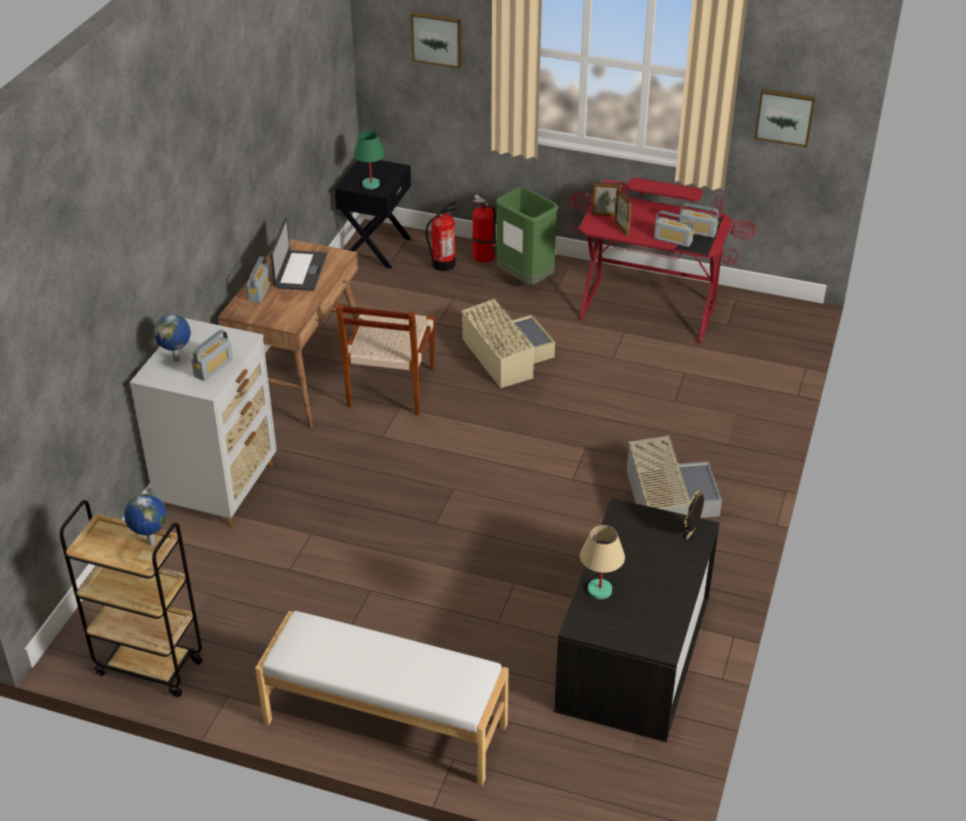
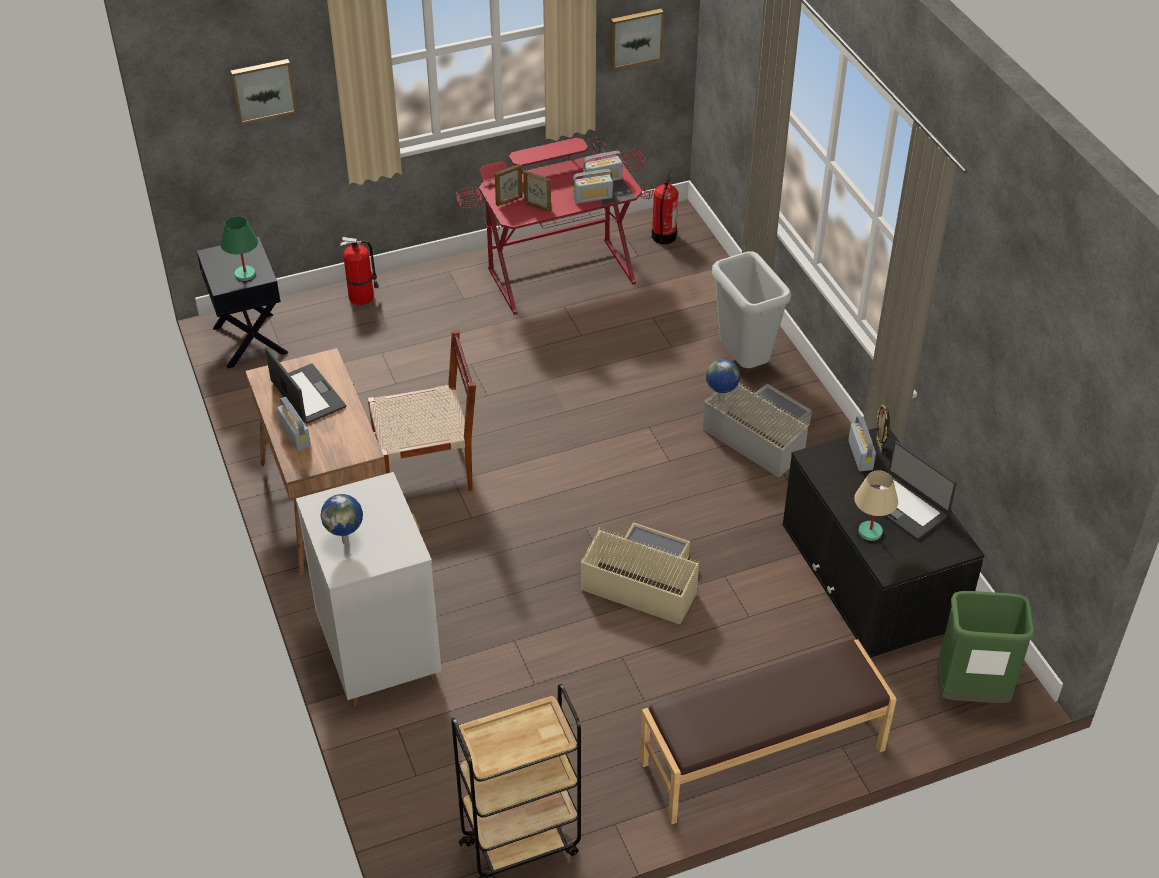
camera: 40 degrees left, 5 degrees up
globe [124,494,167,546] -> globe moved to [706,359,740,402]
radio [191,330,233,381] -> radio moved to [848,416,876,471]
white bench [255,611,509,786] -> brown bench [640,639,897,825]
chair [336,303,435,415] -> chair turned 75 degrees counterclockwise [368,330,476,491]
fire extinguisher [426,202,456,271] -> fire extinguisher moved to [652,168,678,244]
beige storage box [462,299,555,388] -> beige storage box moved to [581,522,699,624]
green trash can [495,187,559,285] -> green trash can moved to [937,591,1035,703]
none -> grey trash can [712,251,791,368]
none -> laptop [871,441,957,540]

